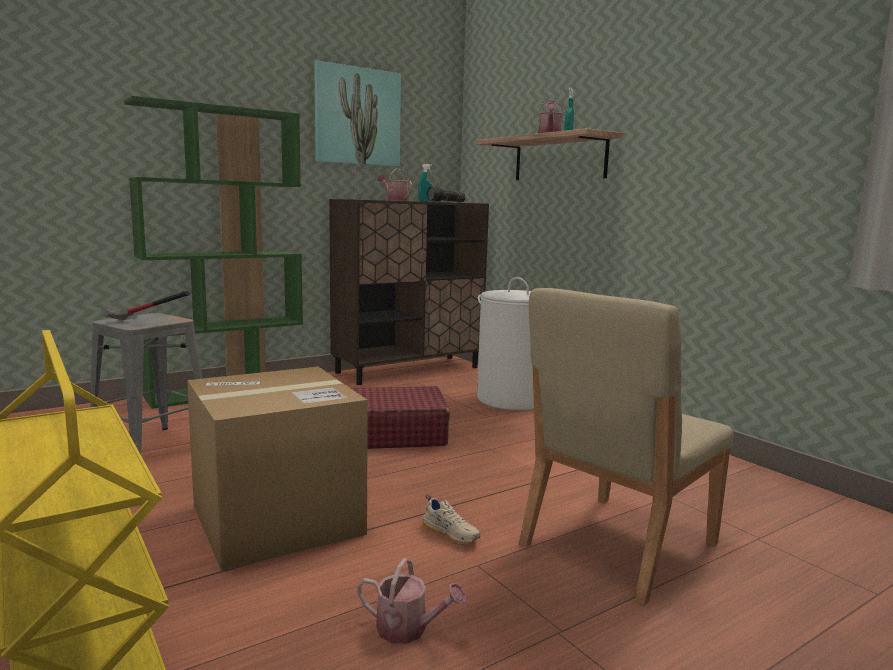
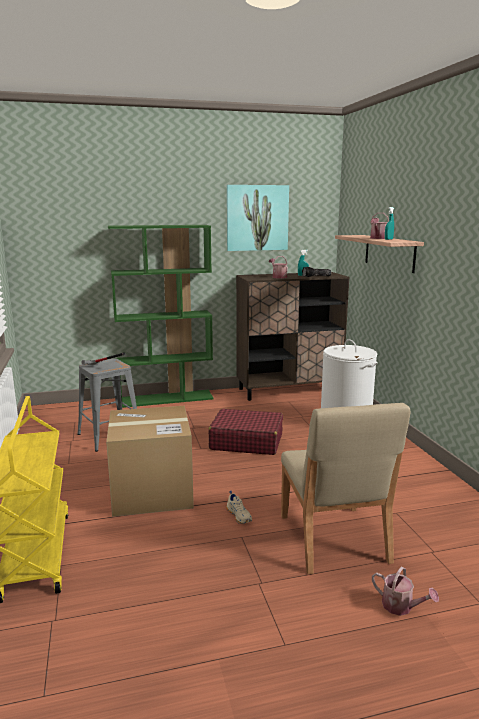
camera: 20 degrees right, 5 degrees up
watering can [357,558,467,644] -> watering can moved to [372,567,439,616]
beige chair [519,288,733,605] -> beige chair turned 75 degrees counterclockwise [281,403,410,574]

